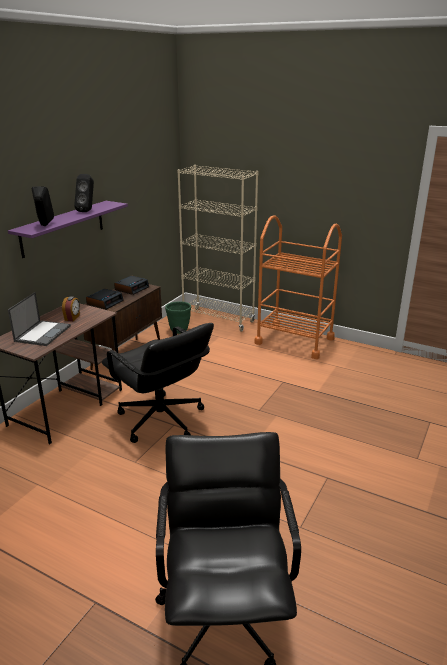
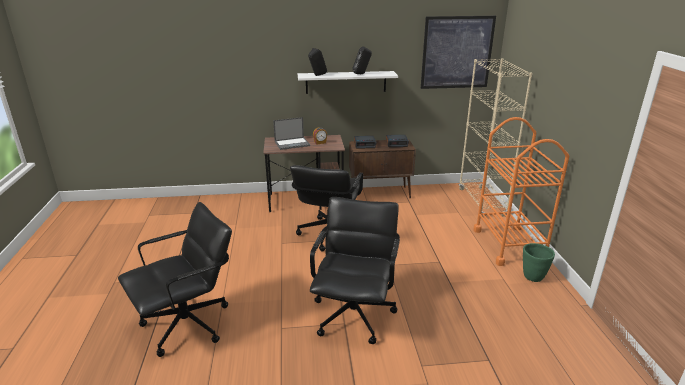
camera: 55 degrees right, 0 degrees up
purple shelf [8,201,128,258] -> white shelf [298,71,398,94]
green planter [165,301,191,334] -> green planter moved to [523,243,555,282]
none -> black office chair [310,197,400,344]
none -> picture [421,16,496,89]

